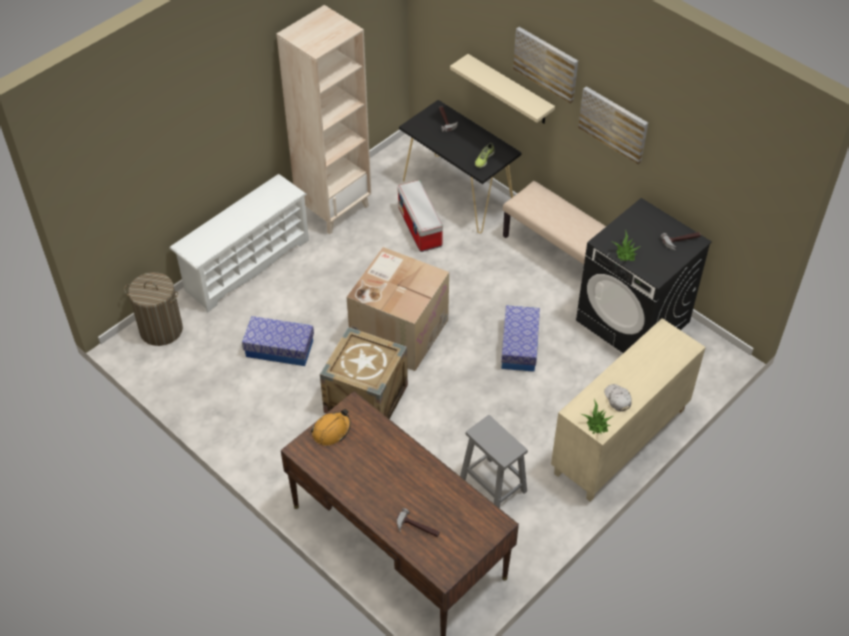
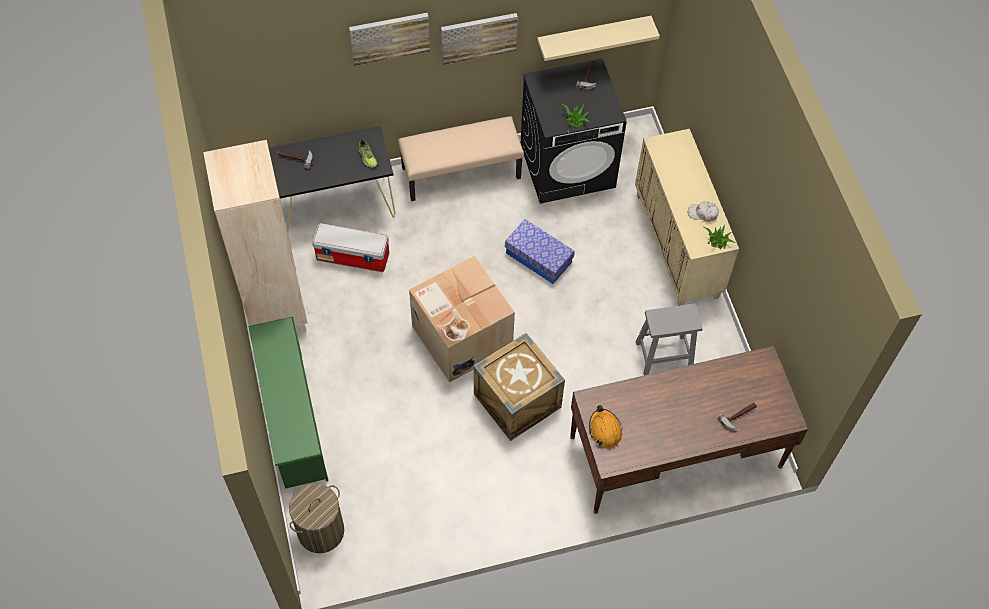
camera: 60 degrees left, 10 degrees up
white shoe rack [169,174,309,312] -> green shoe rack [249,317,328,489]
storage box [242,316,314,366] -> none
beige shelf [450,54,555,123] -> beige shelf moved to [537,16,660,61]

